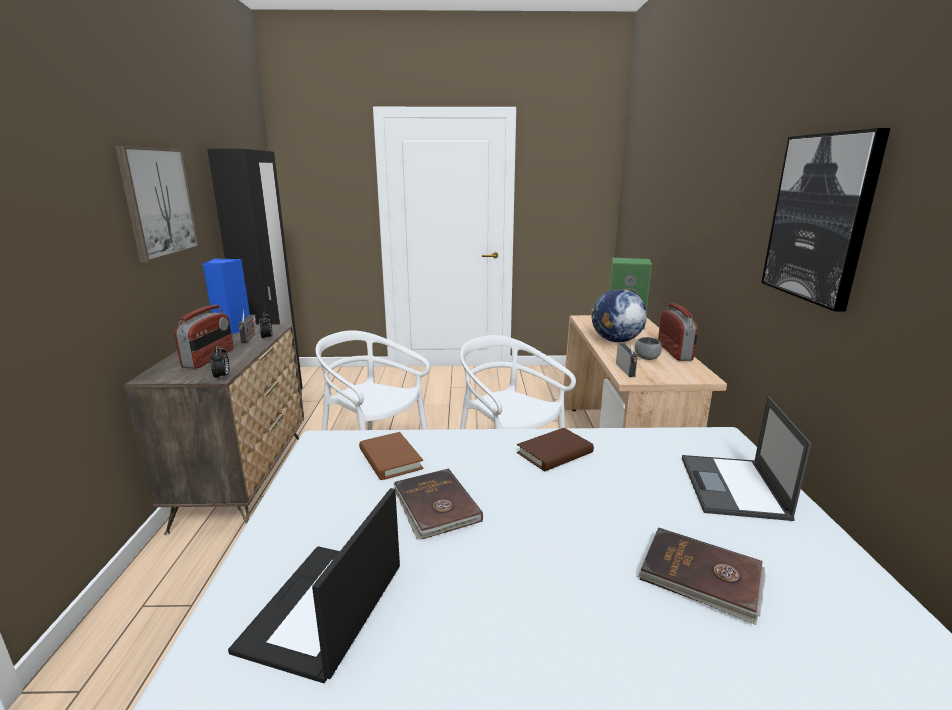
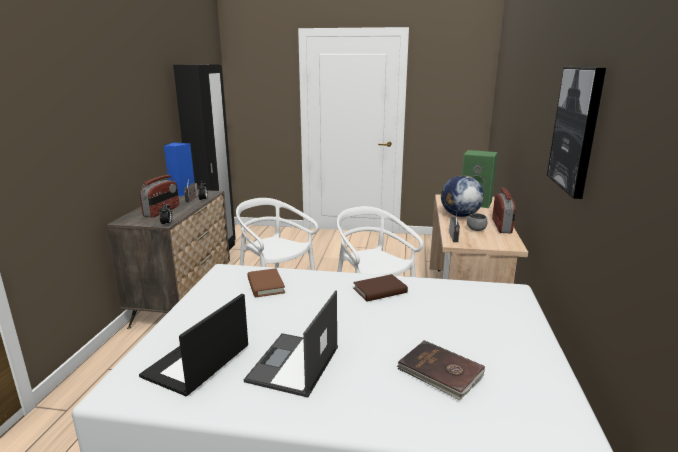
camera: 10 degrees right, 0 degrees up
picture [115,146,200,262] -> none
brown book [394,468,483,539] -> none
laptop [682,397,812,521] -> laptop moved to [244,290,338,397]

